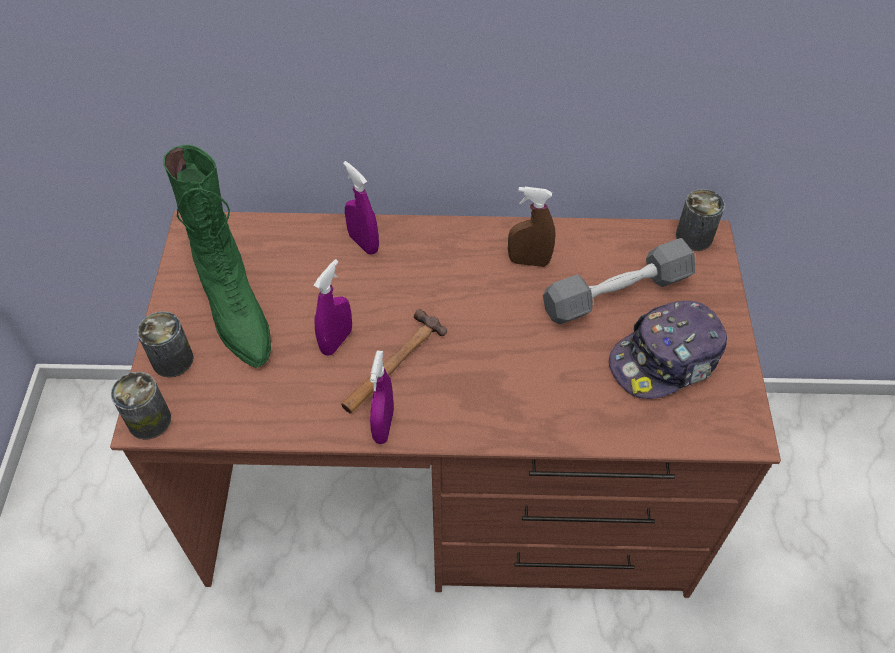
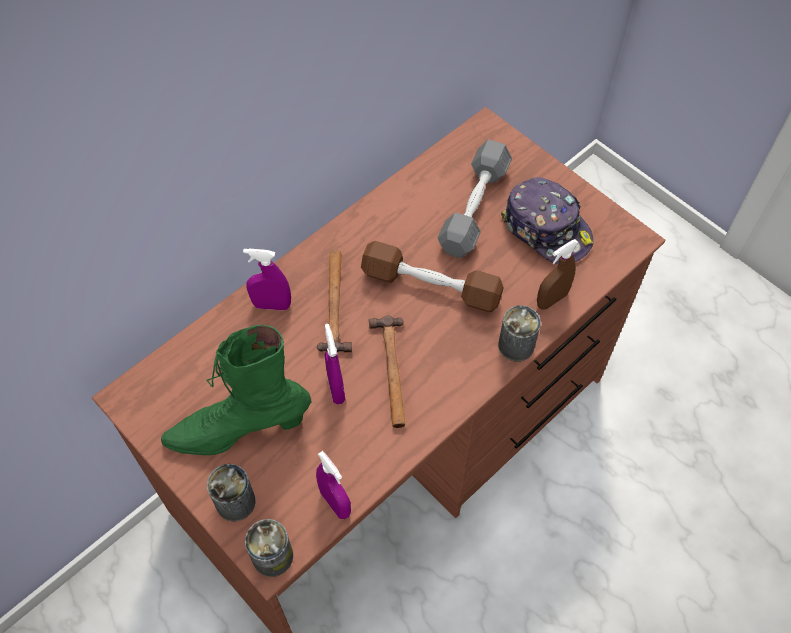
camera: 45 degrees left, 5 degrees up
green boot [163,145,271,368] -> green boot turned 150 degrees clockwise [161,325,312,455]
purple spray bottle [370,350,394,444] -> purple spray bottle moved to [316,451,351,519]
brown spray bottle [508,187,556,267] -> brown spray bottle moved to [537,239,579,310]
cap [609,301,727,399] -> cap turned 60 degrees counterclockwise [501,177,593,264]
can [676,189,725,251] -> can moved to [498,305,541,362]
none -> hammer [317,251,352,353]
none -> brown dumbbell [361,241,504,312]

